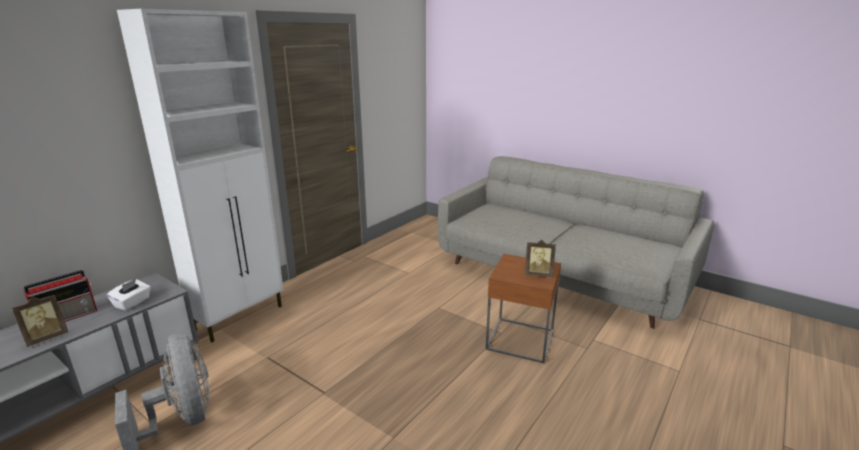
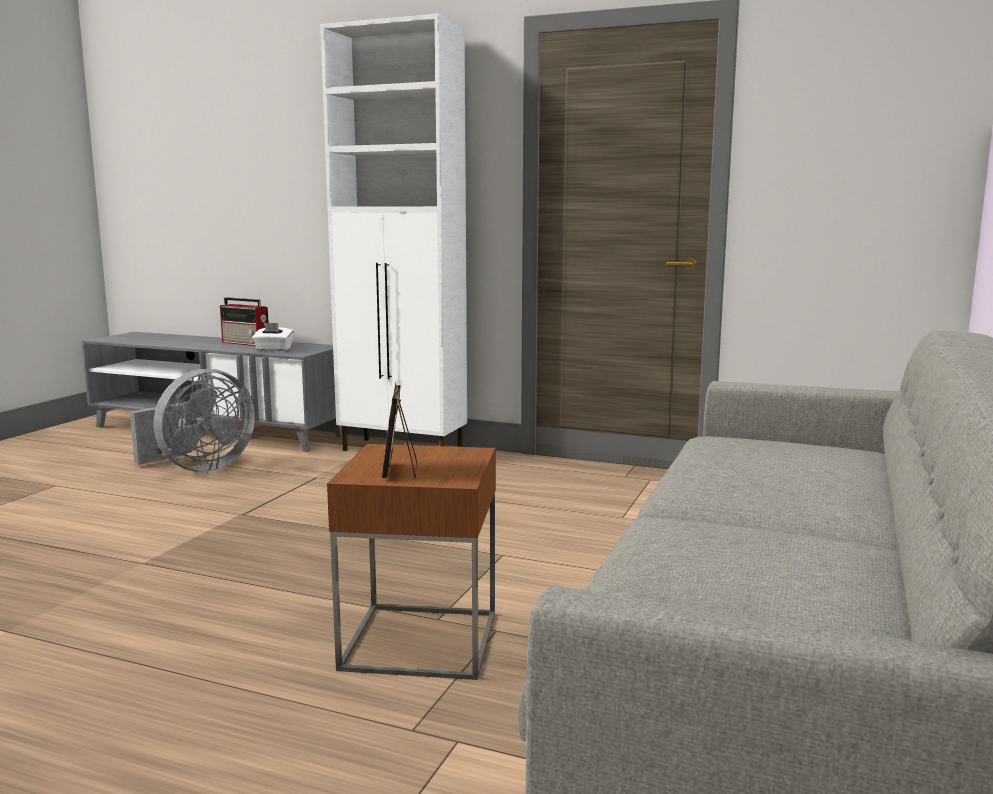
camera: 75 degrees right, 10 degrees down
picture frame [12,294,68,347] -> none

